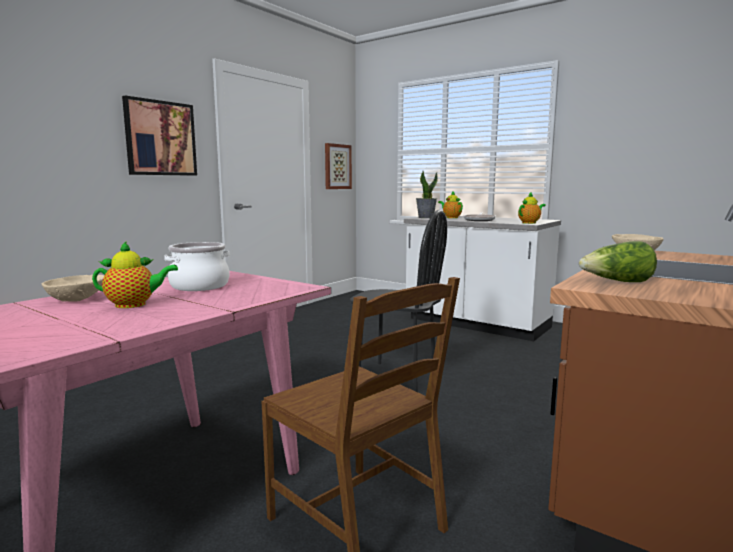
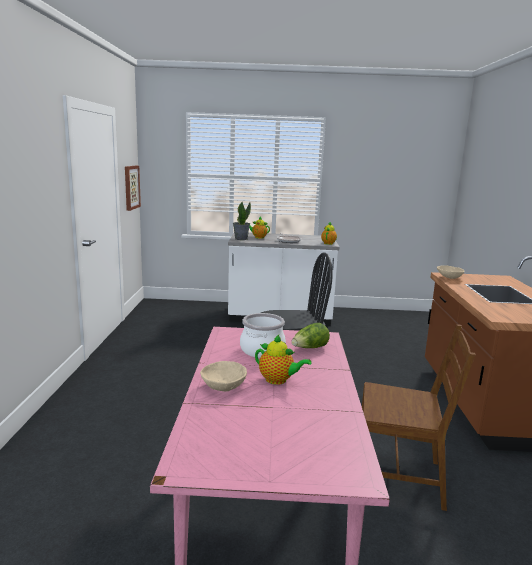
camera: 35 degrees left, 5 degrees up
teapot [92,241,178,308] -> teapot turned 75 degrees clockwise [255,335,311,385]
picture [122,95,197,176] -> none
lettuce [579,241,657,282] -> lettuce moved to [291,323,330,348]

